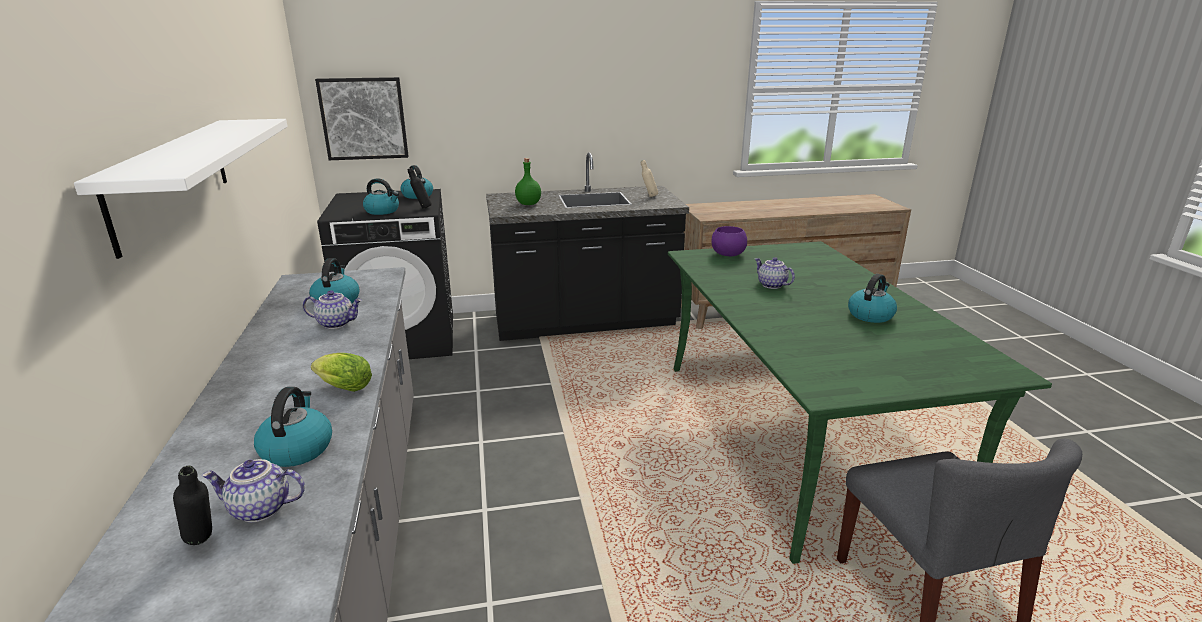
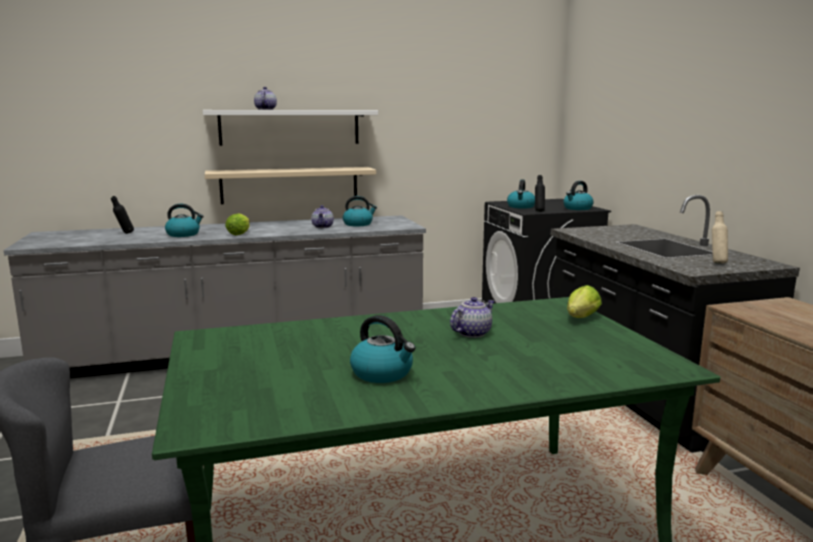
camera: 85 degrees right, 10 degrees down
teapot [202,459,305,522] -> teapot moved to [254,87,277,110]
picture [315,77,409,160] -> none
green bottle [515,158,541,205] -> none
purple bowl [712,226,747,256] -> lettuce [567,285,602,318]
none -> beige shelf [205,167,376,204]

